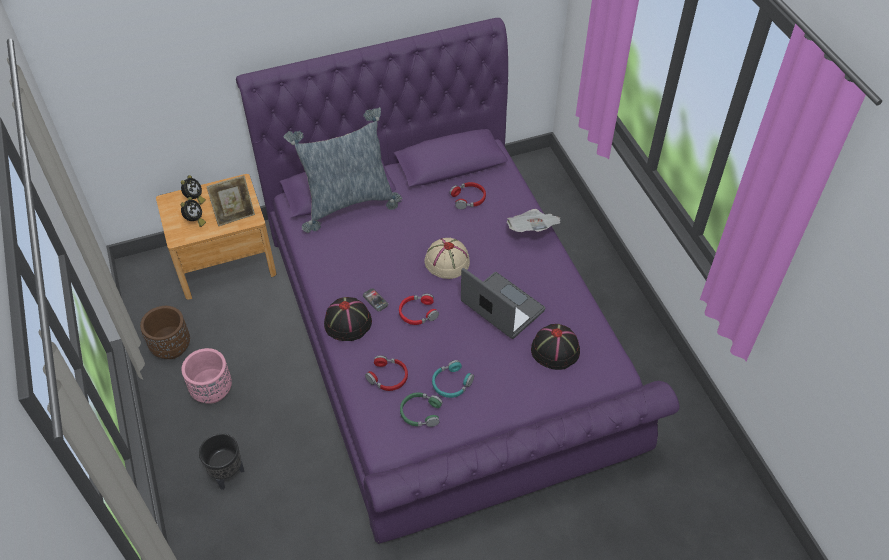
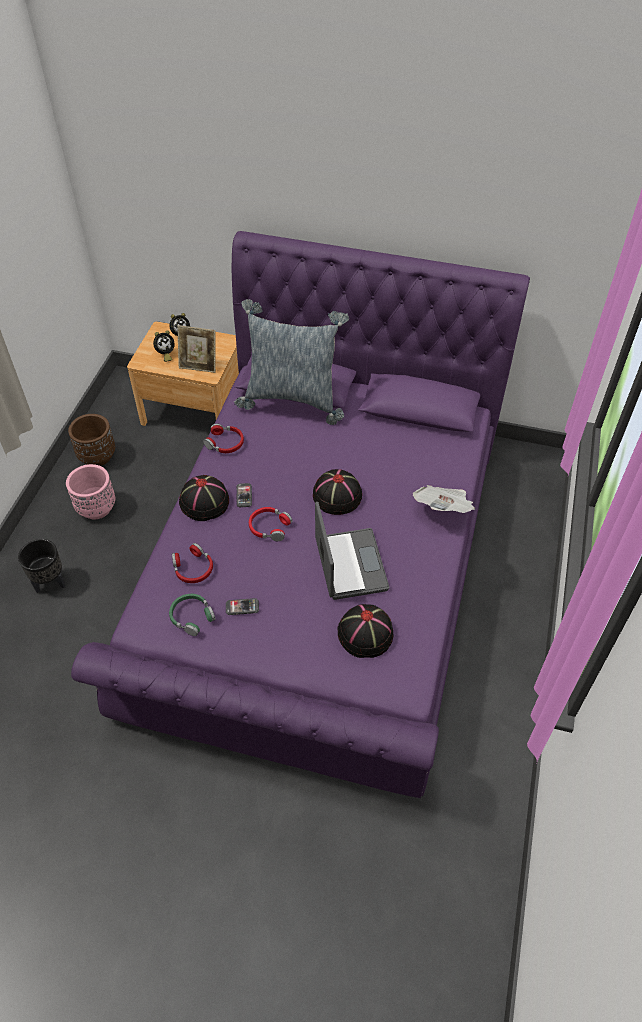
camera: 35 degrees right, 0 degrees up
beige hat [424,238,470,279] -> black hat [313,469,362,515]
turquoise headphones [432,360,474,398] -> phone [226,598,259,615]
red headphones [450,182,486,209] -> red headphones moved to [203,423,244,453]

